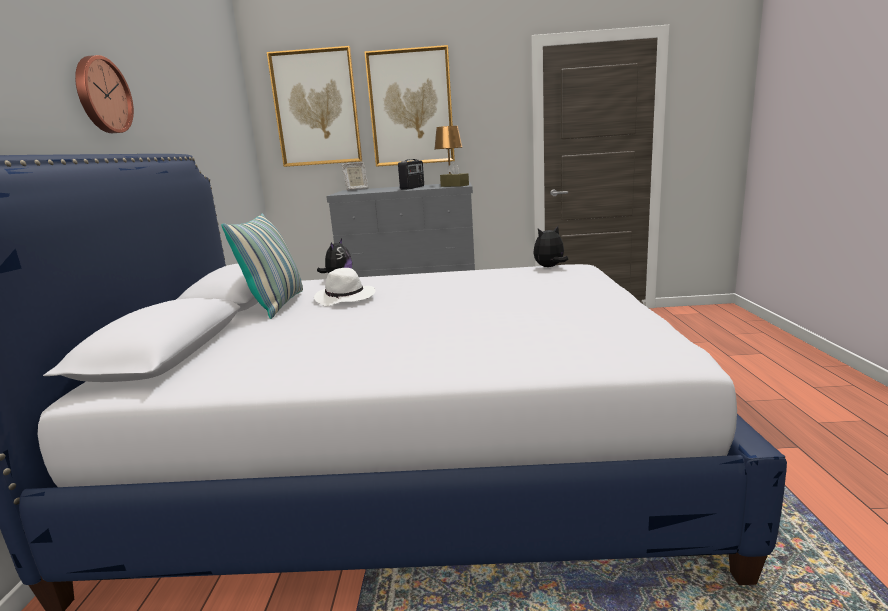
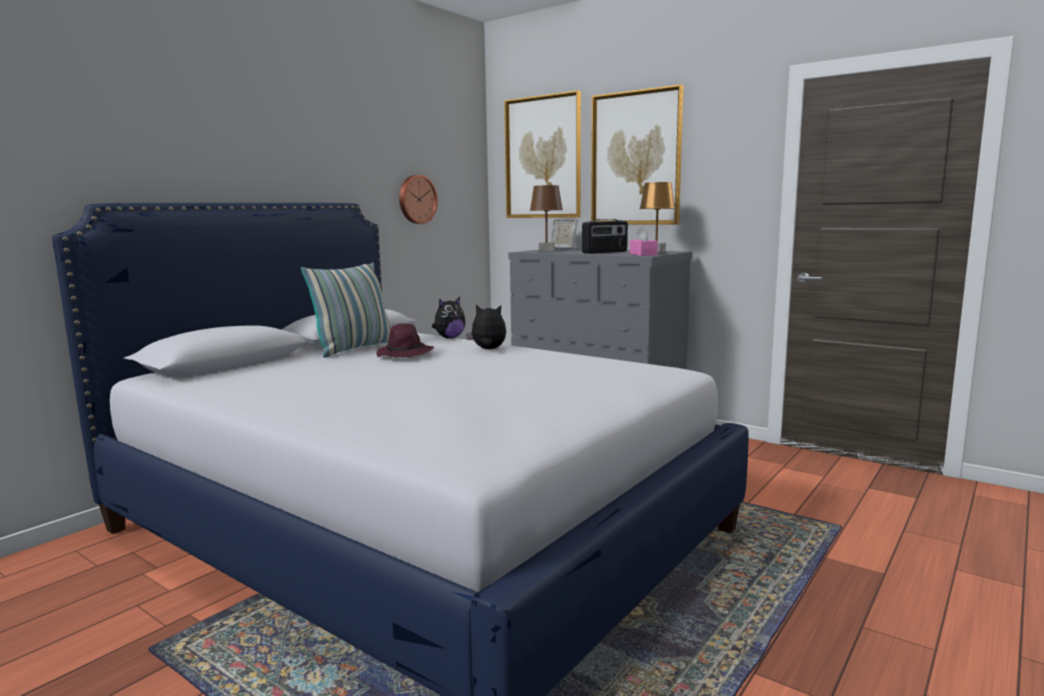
camera: 35 degrees right, 5 degrees down
wall clock [75,55,134,133] -> wall clock moved to [399,175,438,224]
white hat [314,268,376,306] -> purple hat [377,324,434,357]
brown tissue box [440,163,469,187] -> pink tissue box [630,227,658,256]
plush toy [533,226,568,267] -> plush toy moved to [466,305,506,349]
none -> brown table lamp [530,185,563,252]

